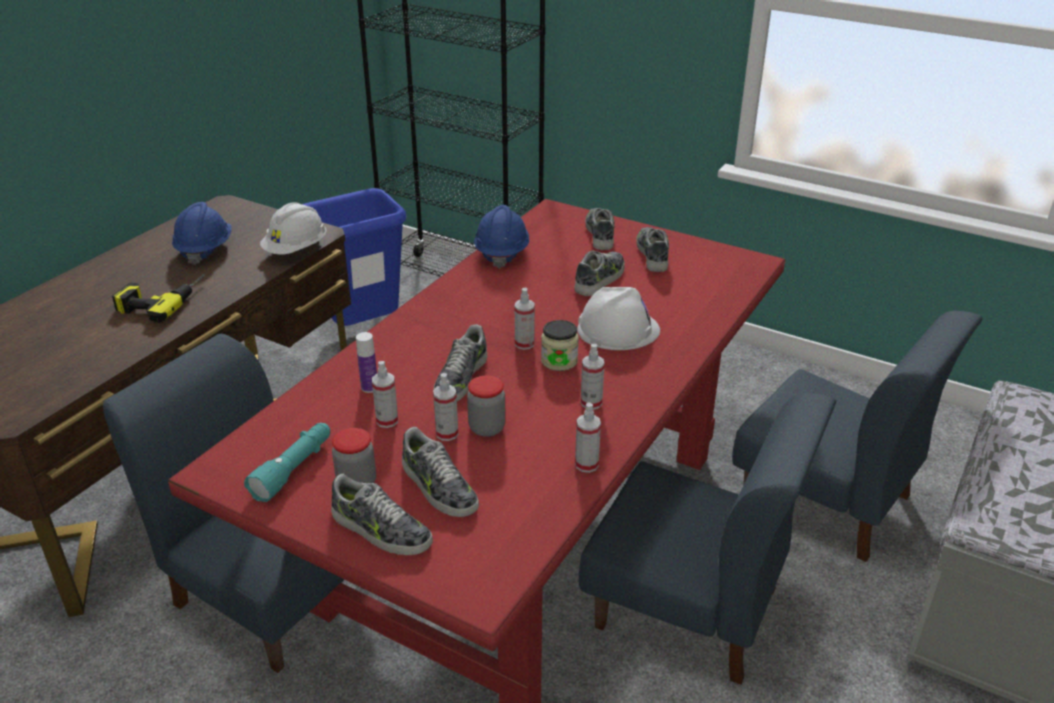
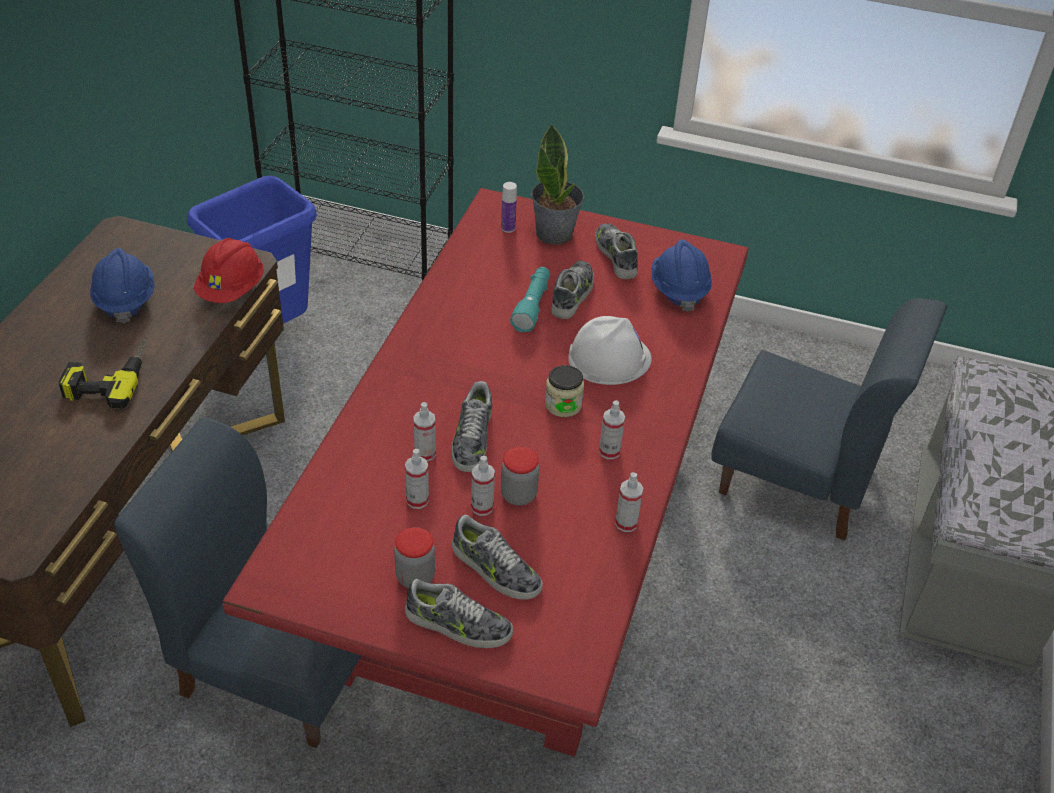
camera: 15 degrees left, 10 degrees up
turquoise flashlight [244,423,330,502] -> turquoise flashlight moved to [510,267,550,332]
white hard hat [260,202,327,255] -> red hard hat [194,238,264,303]
bottle [356,332,377,393] -> bottle moved to [501,182,517,233]
blue hard hat [474,205,529,269] -> blue hard hat moved to [652,240,712,312]
spray bottle [515,288,535,350] -> spray bottle moved to [413,402,436,461]
blue chair [579,393,836,685] -> none
shoe [585,208,615,250] -> potted plant [531,124,584,244]

